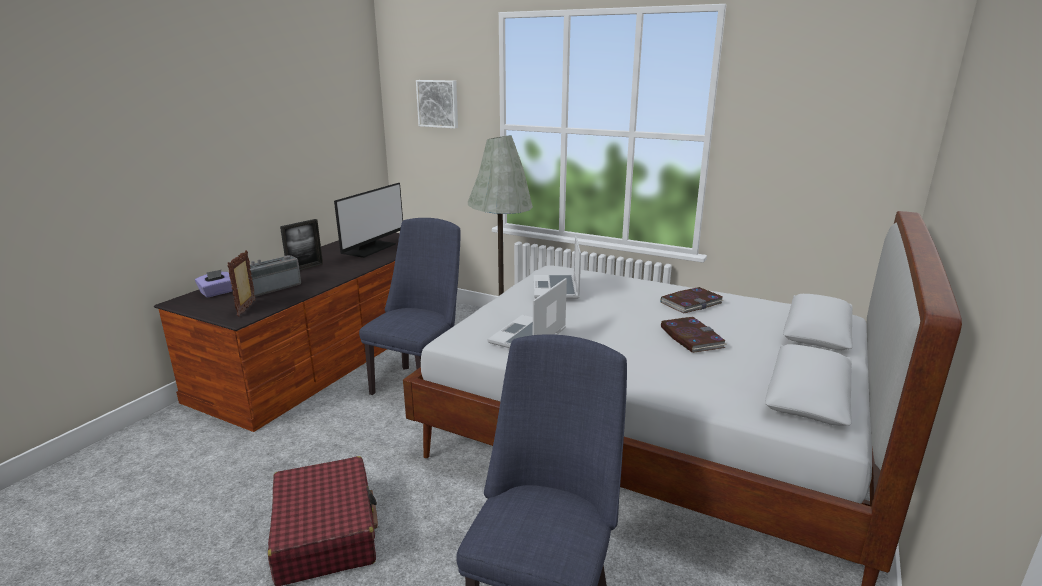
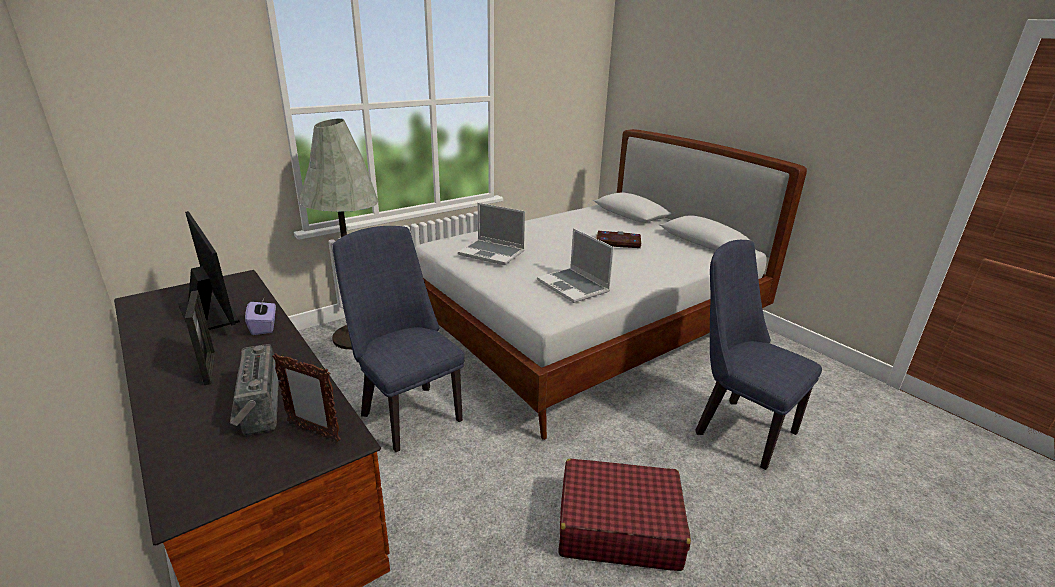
camera: 65 degrees left, 5 degrees up
purple tissue box [195,270,233,298] -> purple tissue box moved to [245,298,276,335]
picture [416,80,458,128] -> none
book [661,287,723,313] -> none

